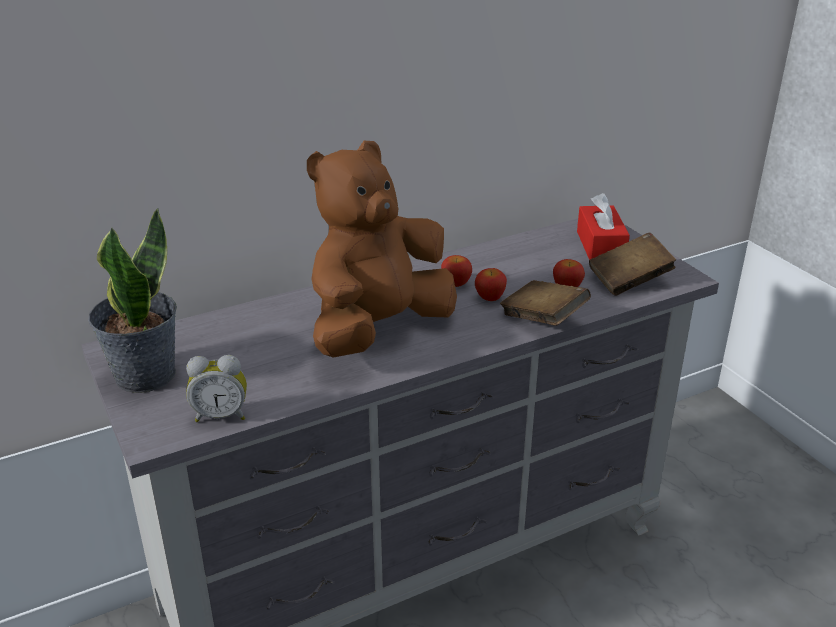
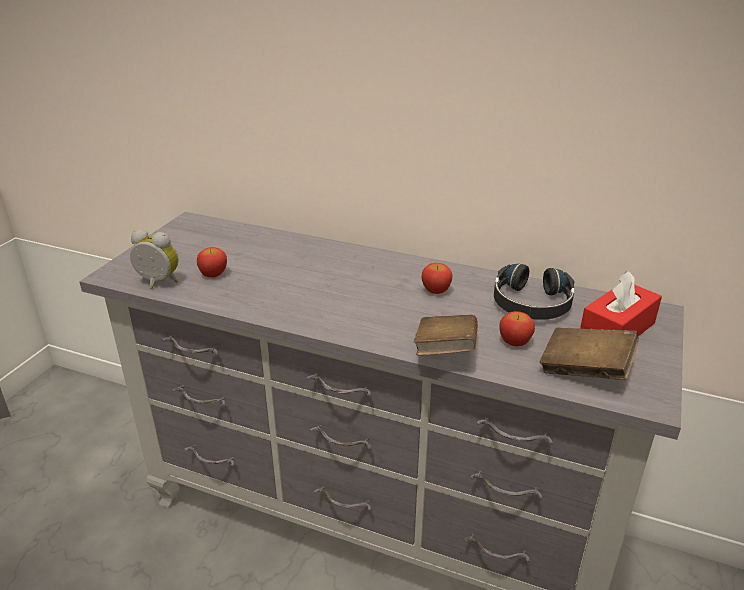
camera: 50 degrees right, 0 degrees up
potted plant [88,208,177,393] -> none
alarm clock [186,355,247,422] -> alarm clock turned 150 degrees clockwise [130,229,178,289]
brown plush toy [307,141,457,358] -> none
apple [475,268,507,301] -> apple moved to [197,247,227,278]
none -> black headphones [494,264,575,320]

